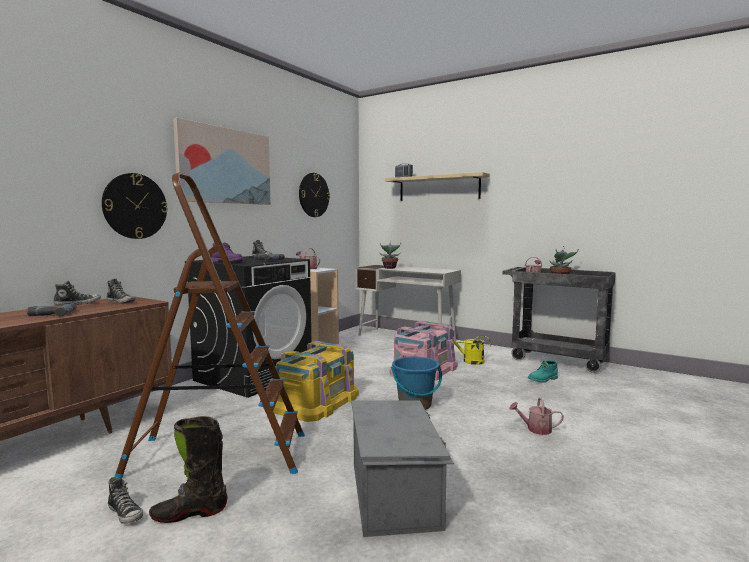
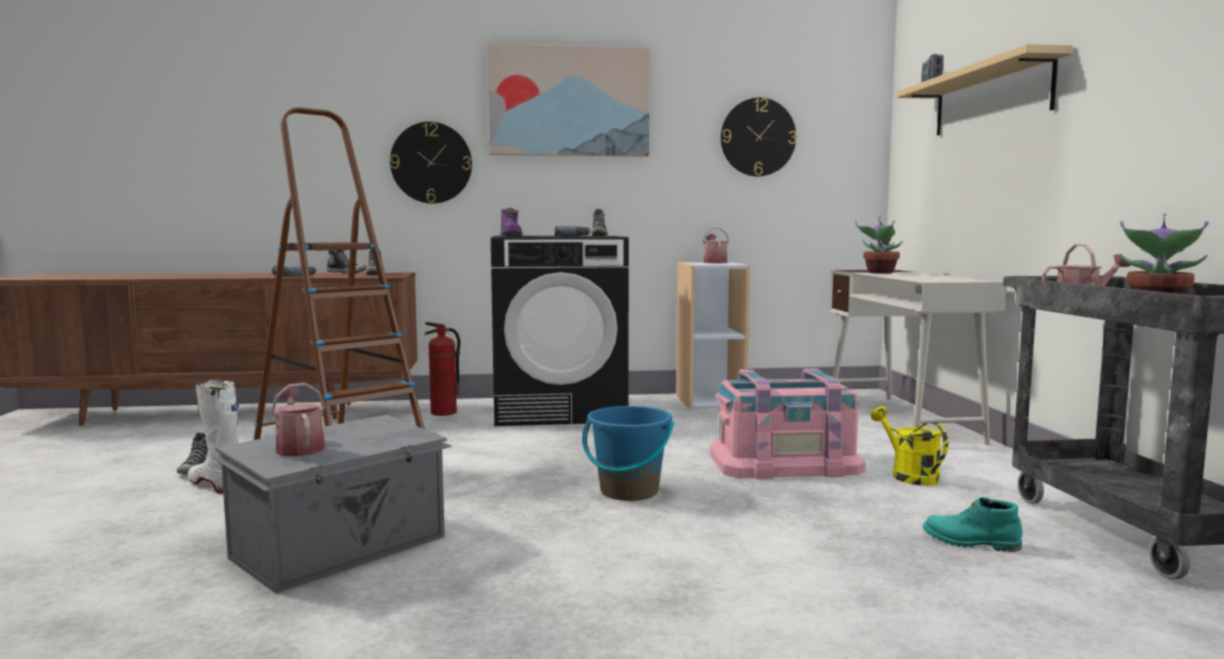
camera: 50 degrees right, 0 degrees up
black boot [149,416,228,523] -> white boot [188,380,239,494]
yellow storage box [273,341,359,422] -> none
watering can [509,397,564,435] -> watering can moved to [271,383,326,456]
none -> fire extinguisher [424,322,461,416]

